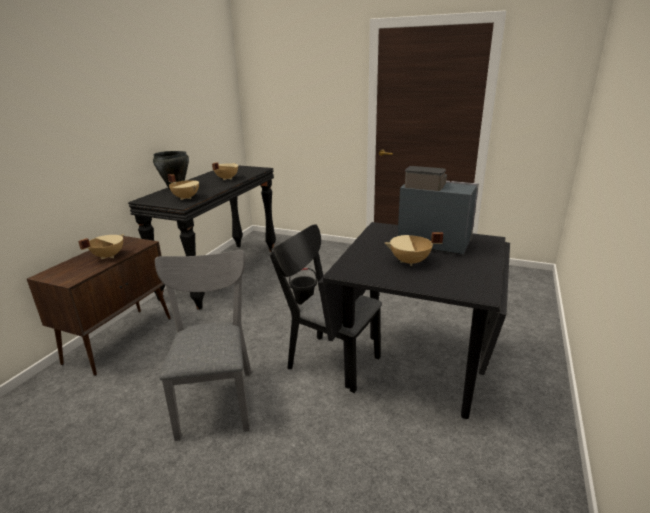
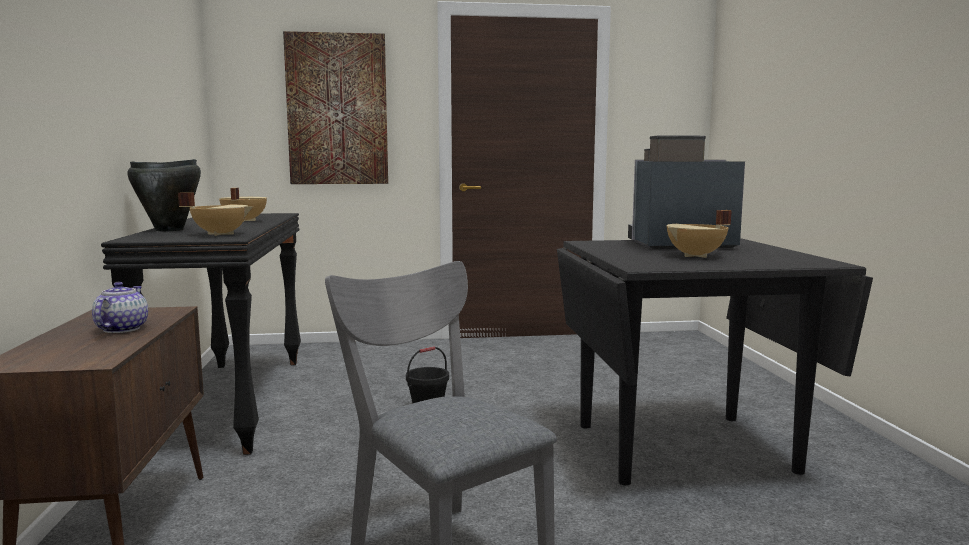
camera: 30 degrees left, 15 degrees down
beige cooking pot [78,234,124,259] -> teapot [92,282,148,333]
black chair [270,224,382,393] -> none
none -> picture [283,31,388,184]

